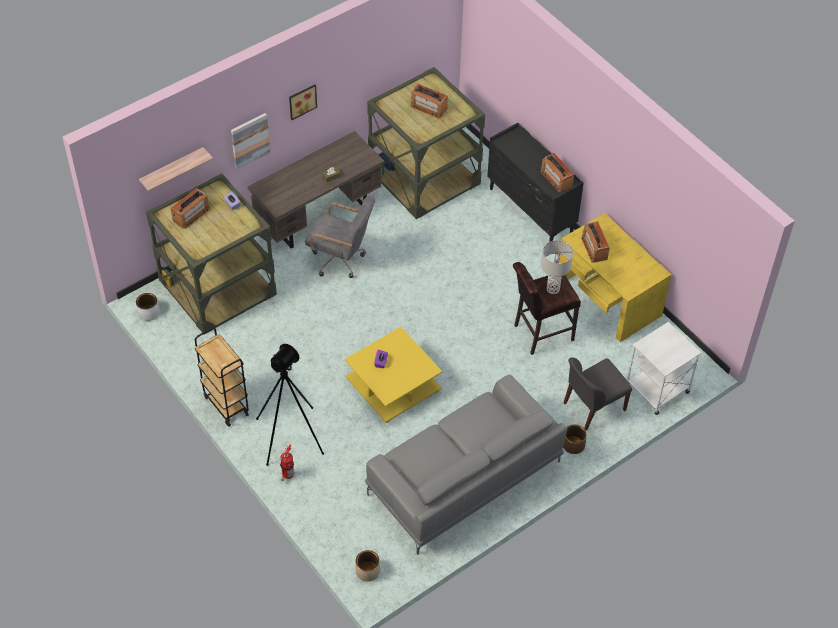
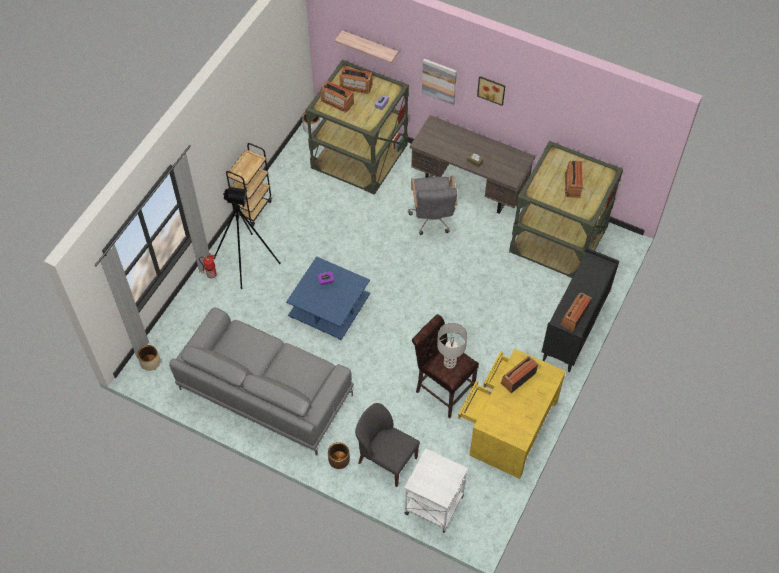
camera: 65 degrees right, 5 degrees up
yellow coffee table [345,327,442,423] -> blue coffee table [286,256,370,340]
none -> radio [321,80,354,113]

